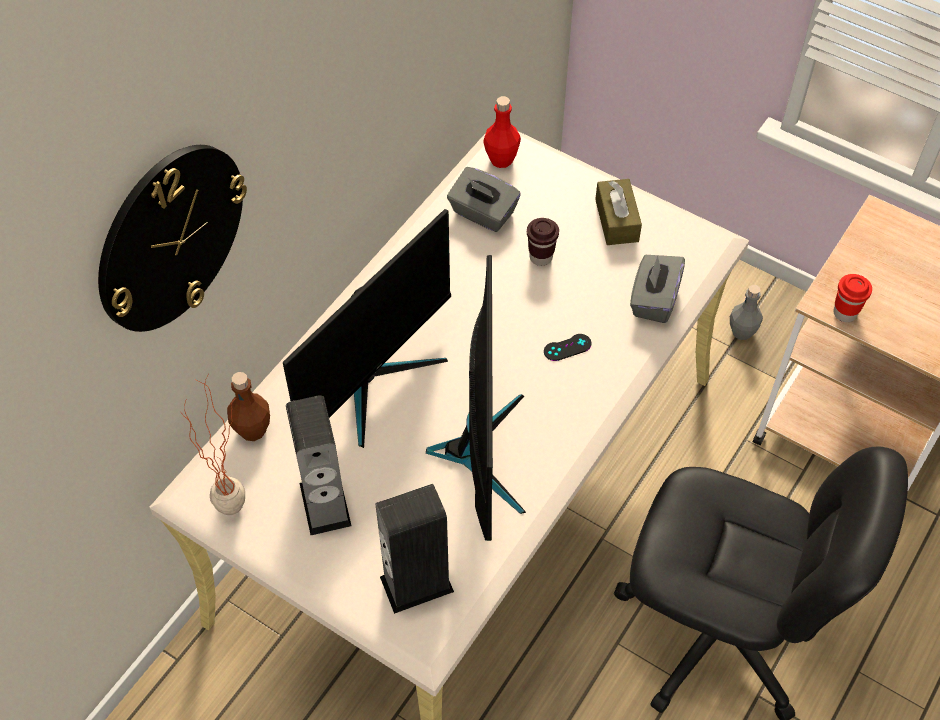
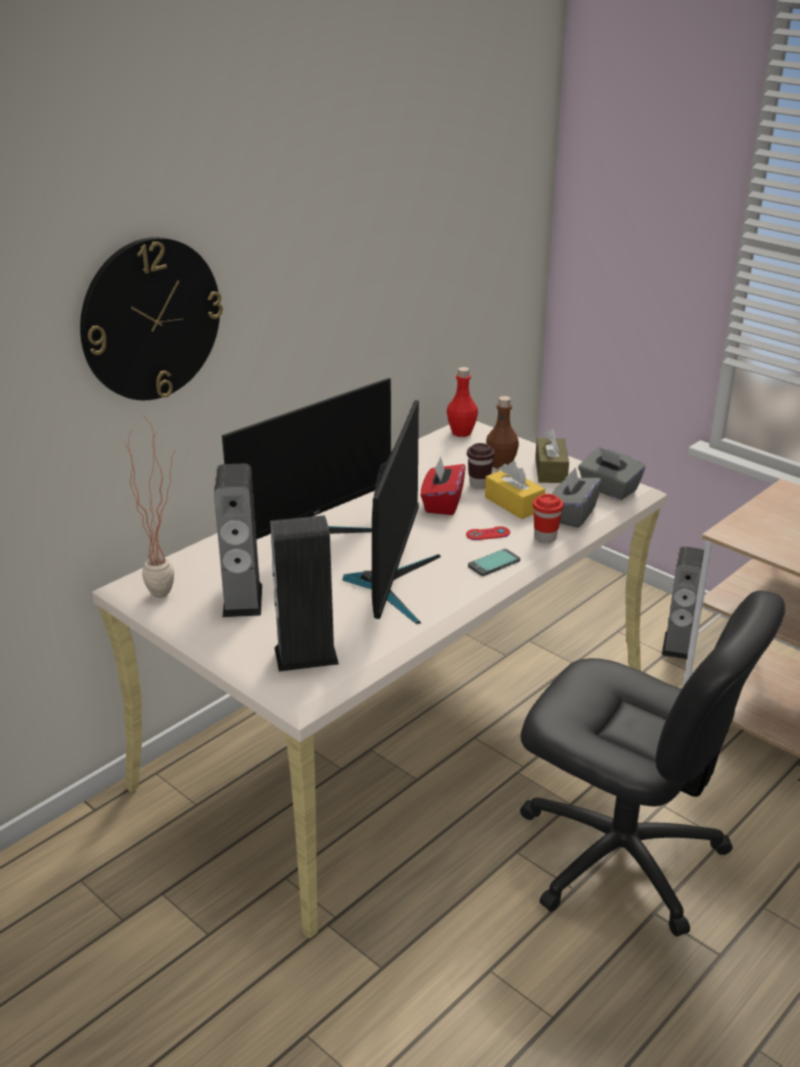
camera: 10 degrees right, 25 degrees down
brown bottle [227,372,270,441] -> brown bottle moved to [486,396,519,469]
grey tissue box [447,167,521,232] -> grey tissue box moved to [578,447,645,500]
black game controller [544,334,592,361] -> red game controller [466,526,510,540]
grey bottle [730,285,763,340] -> speaker [662,546,704,659]
red cup [833,274,872,322] -> red cup moved to [533,494,563,543]
none -> red tissue box [421,456,466,515]
none -> phone [468,549,520,576]
none -> yellow tissue box [485,461,545,519]

